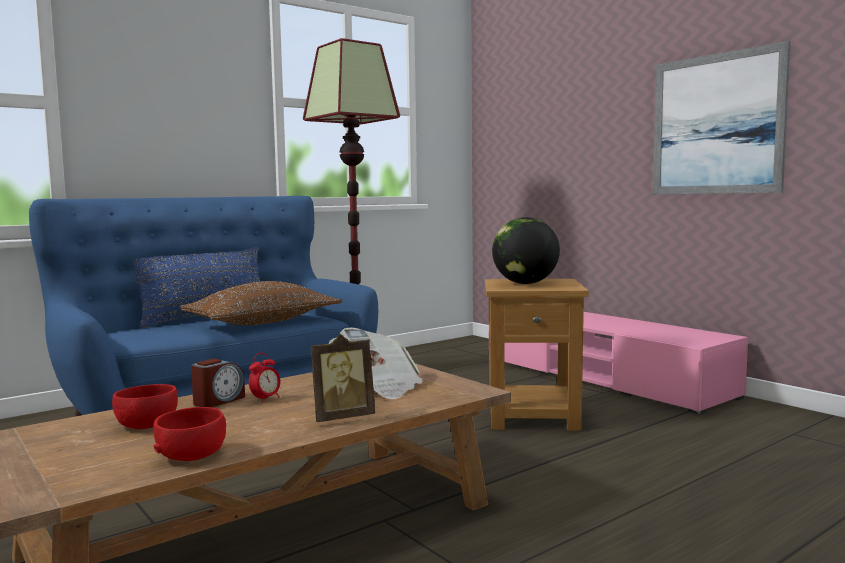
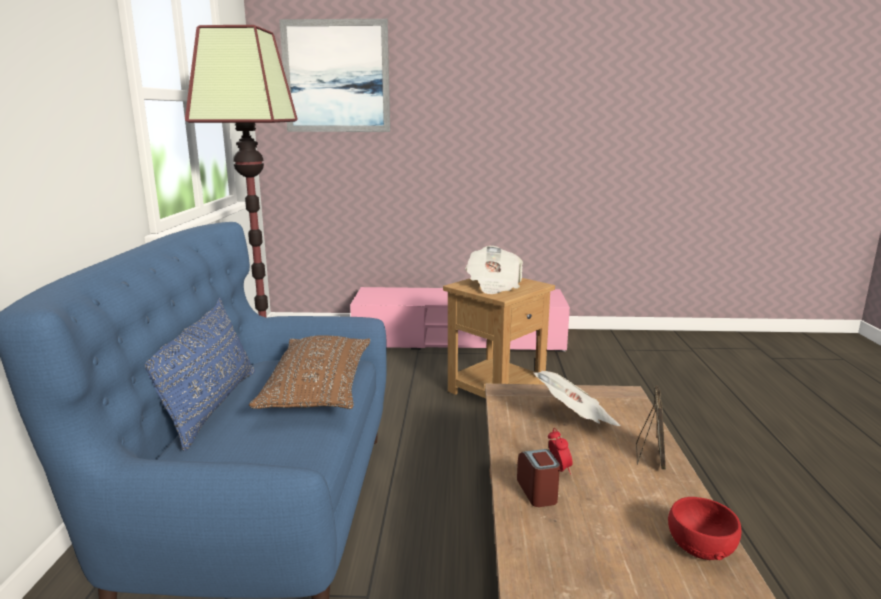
camera: 50 degrees left, 10 degrees up
red bowl [112,384,178,429] -> none
globe [492,217,560,284] -> newspaper [465,246,523,294]
picture [653,41,791,194] -> picture moved to [279,19,390,132]

